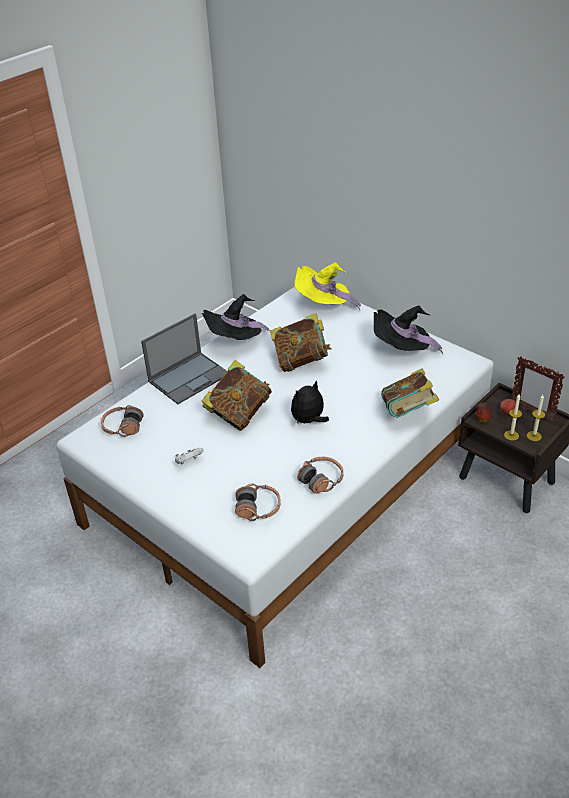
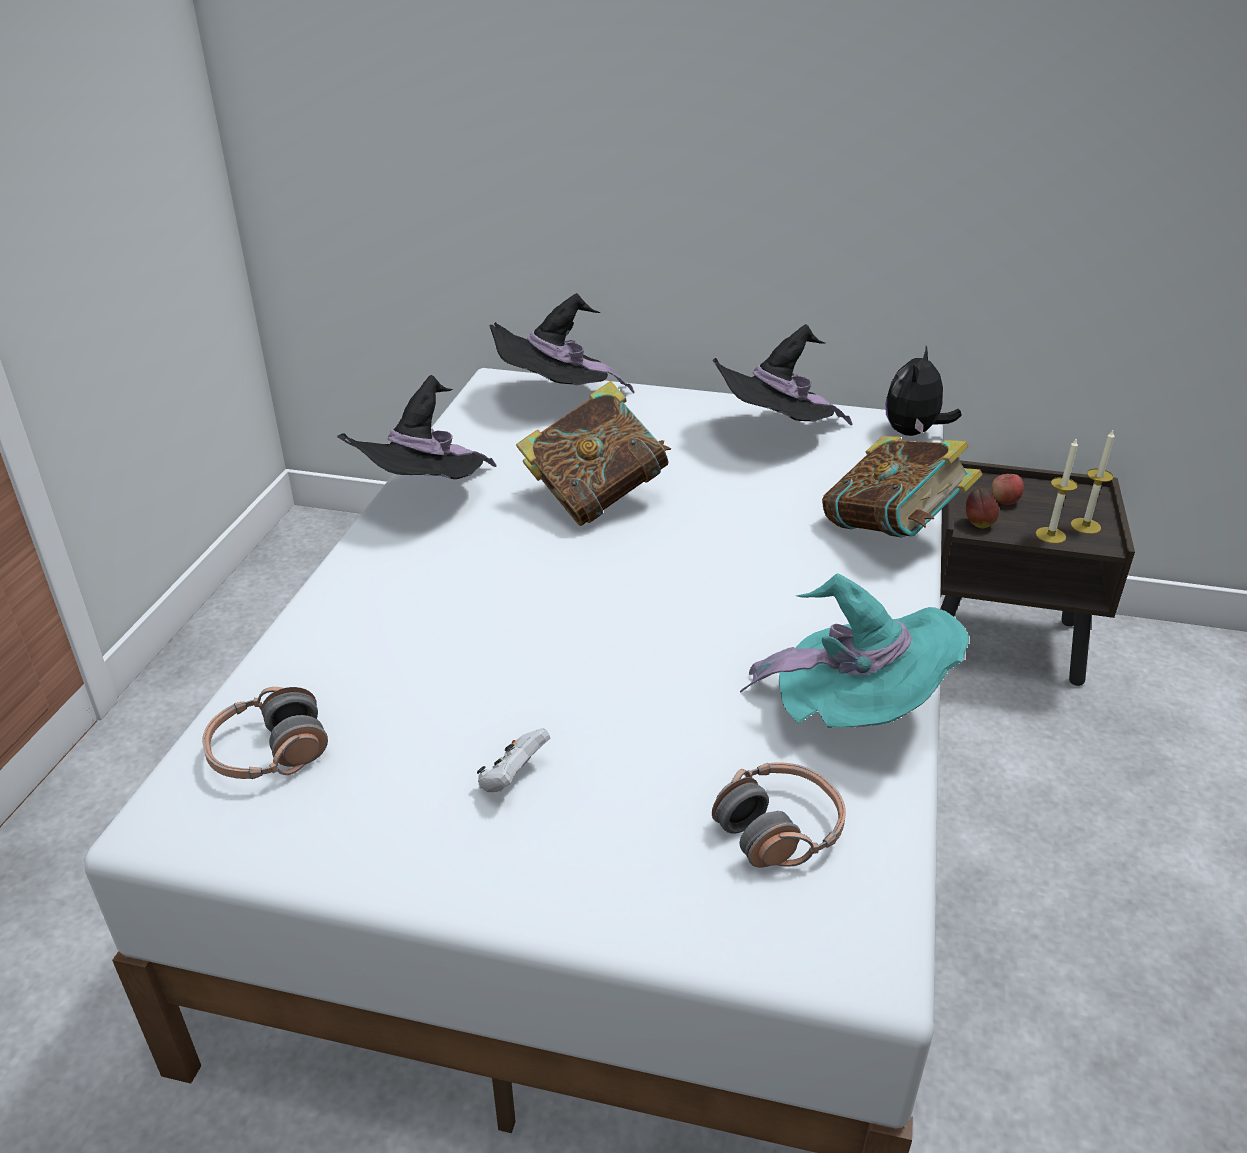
camera: 30 degrees left, 5 degrees down
laptop [141,313,227,404] -> none
book [202,360,272,431] -> none
plush toy [291,380,329,423] -> plush toy moved to [885,346,961,436]
yellow hat [294,263,361,310] -> black hat [489,293,634,393]
headphones [297,457,344,494] -> turquoise hat [740,574,969,728]
picture frame [512,357,565,422] -> none

